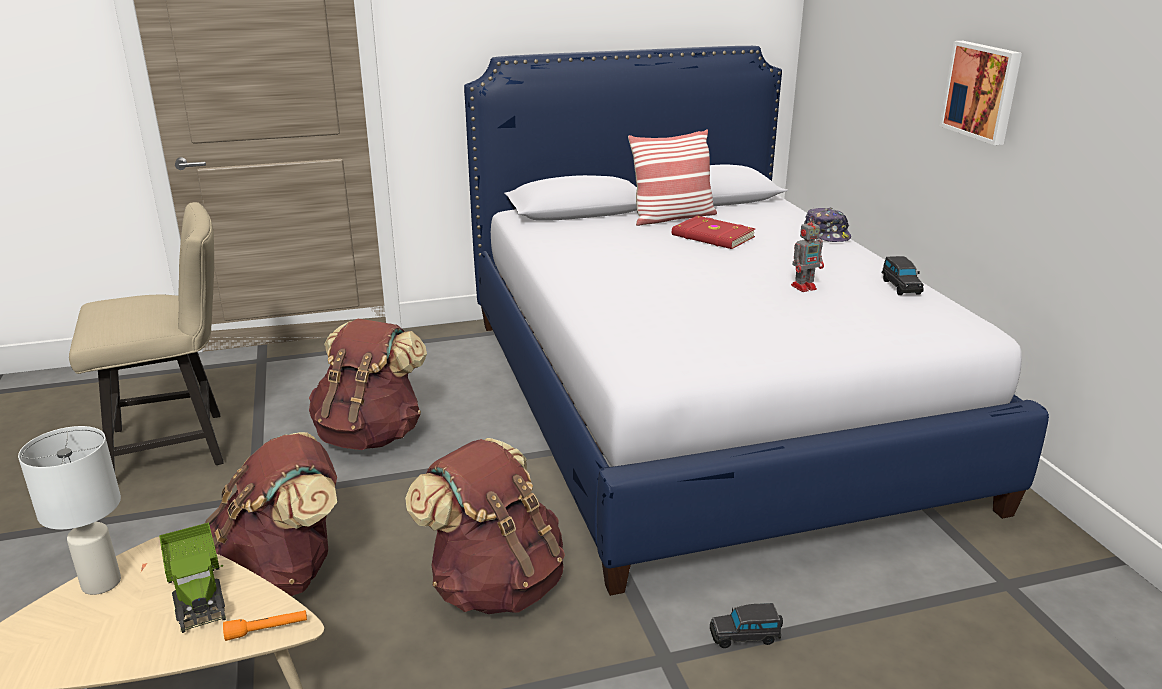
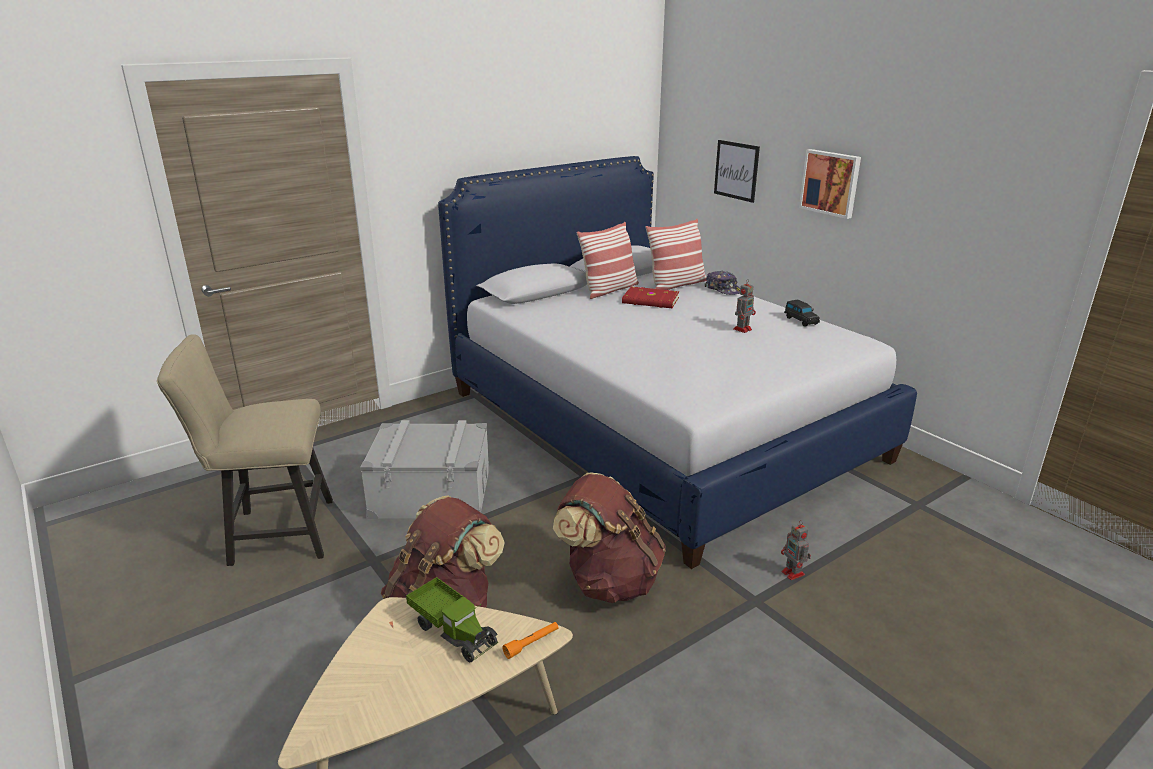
camera: 20 degrees left, 0 degrees up
white table lamp [18,426,121,595] -> none
beige chair [69,202,224,472] -> beige chair turned 150 degrees counterclockwise [157,334,333,566]
brown backpack [309,318,427,450] -> grey storage box [360,420,489,519]
black toy car [710,603,783,648] -> toy robot [781,520,811,580]
none -> pillow [646,219,707,290]
none -> picture [714,140,760,203]

